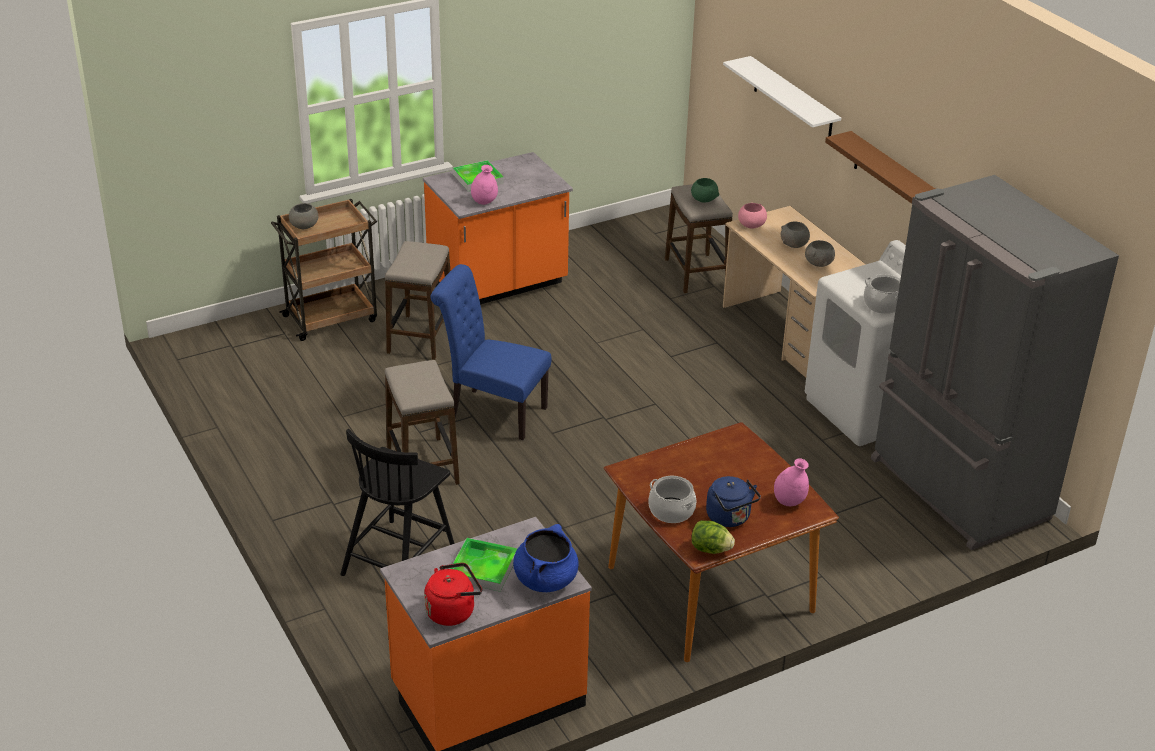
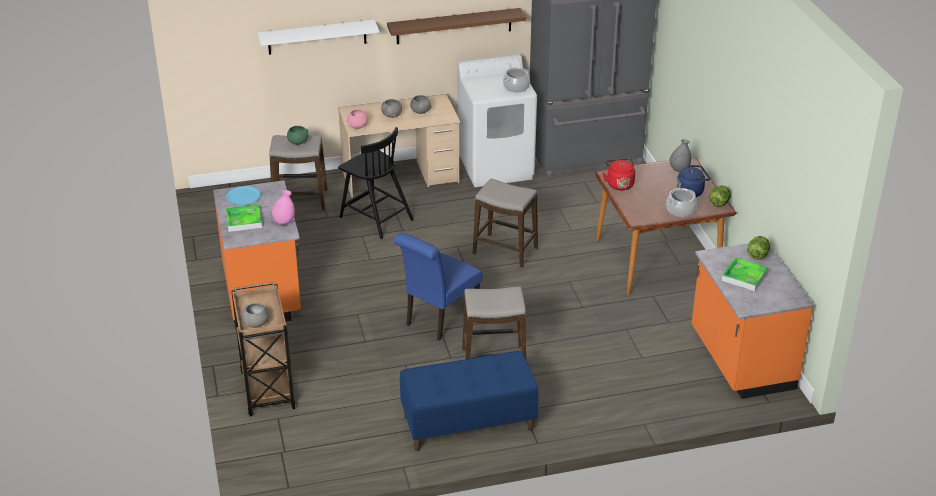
camera: 75 degrees left, 0 degrees up
black chair [340,429,455,576] -> black chair moved to [338,127,414,239]
stool [385,241,450,360] -> stool moved to [473,179,538,268]
red kettle [424,563,482,626] -> red kettle moved to [603,158,635,190]
blue cooking pot [513,524,579,592] -> lettuce [747,236,770,260]
pink vase [774,458,809,506] -> grey vase [670,139,691,172]
none -> blue plate [226,186,261,205]
none -> blue bench [400,351,538,451]

